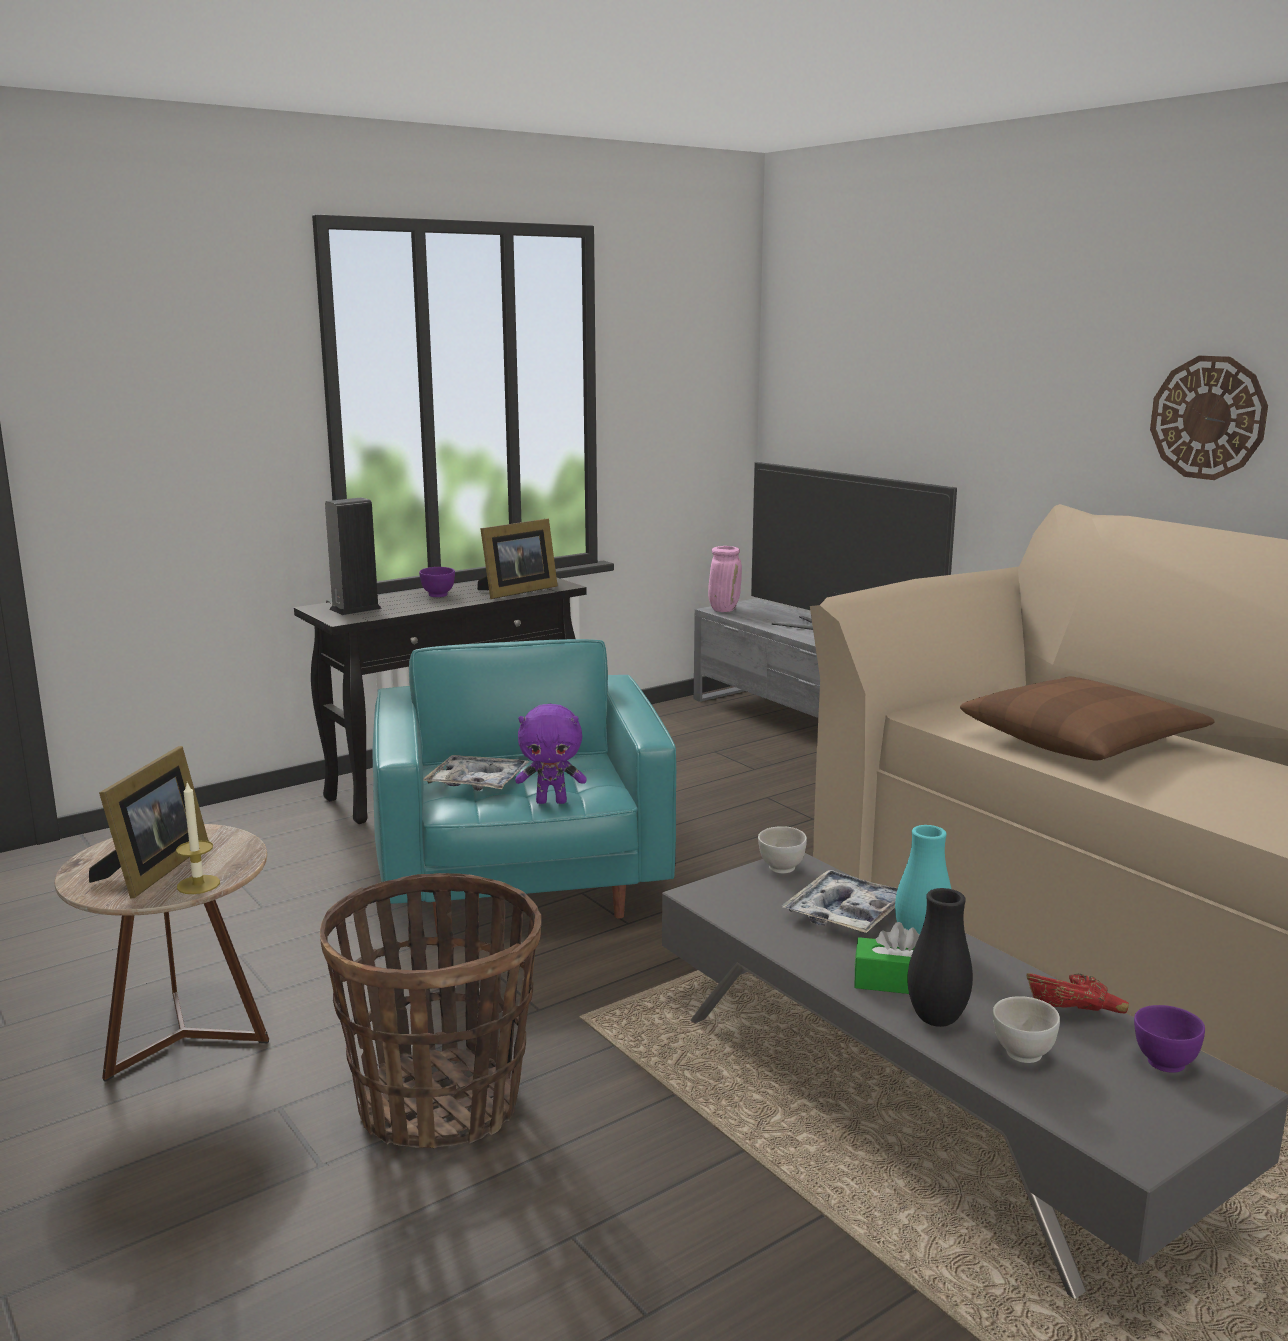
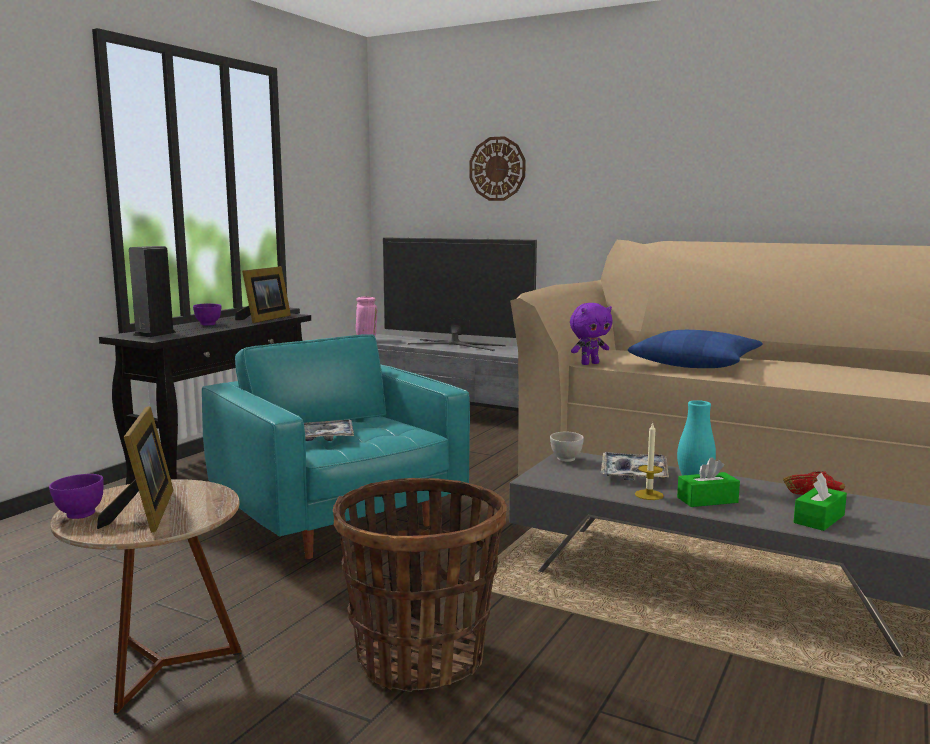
camera: 25 degrees left, 5 degrees down
candle [176,782,220,894] -> candle moved to [635,423,664,500]
purple plush toy [515,704,587,804] -> purple plush toy moved to [570,303,612,365]
black vase [908,888,973,1027] -> none
brown pillow [960,676,1215,760] -> blue pillow [628,330,763,368]
white bowl [993,996,1060,1063] -> green tissue box [794,472,847,531]
purple bowl [1134,1005,1205,1073] -> purple bowl moved to [49,474,104,519]
wall clock [1150,356,1268,480] -> wall clock moved to [469,136,526,201]

